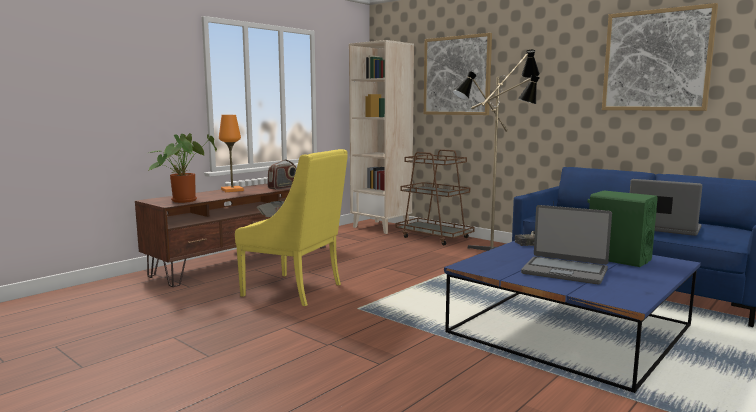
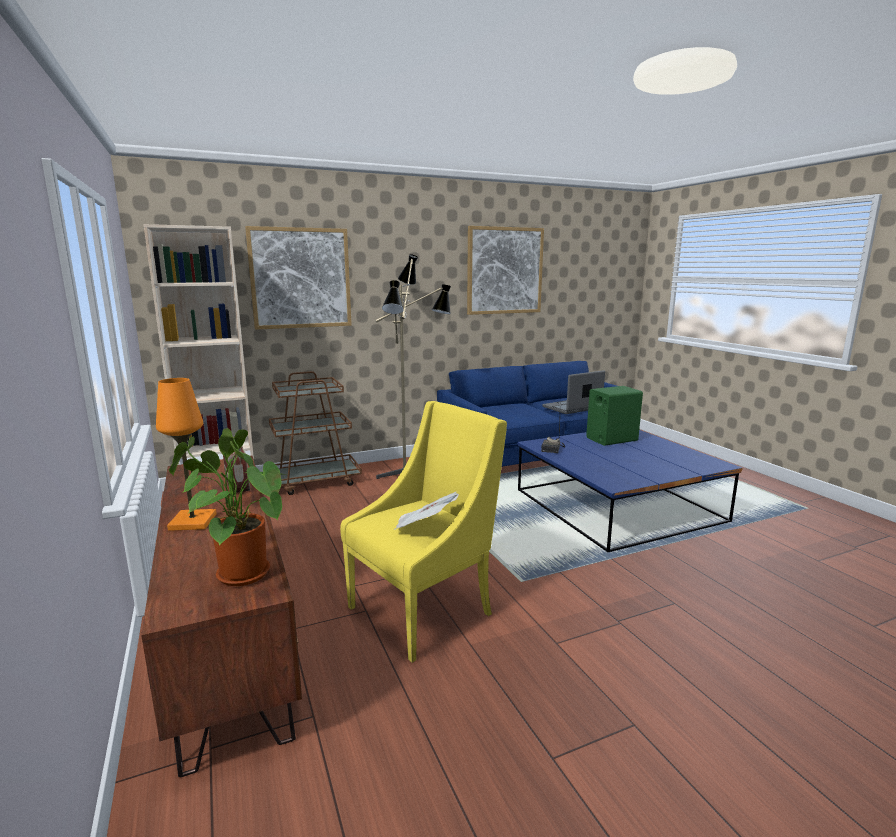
camera: 65 degrees left, 5 degrees up
laptop [521,205,612,285] -> none

